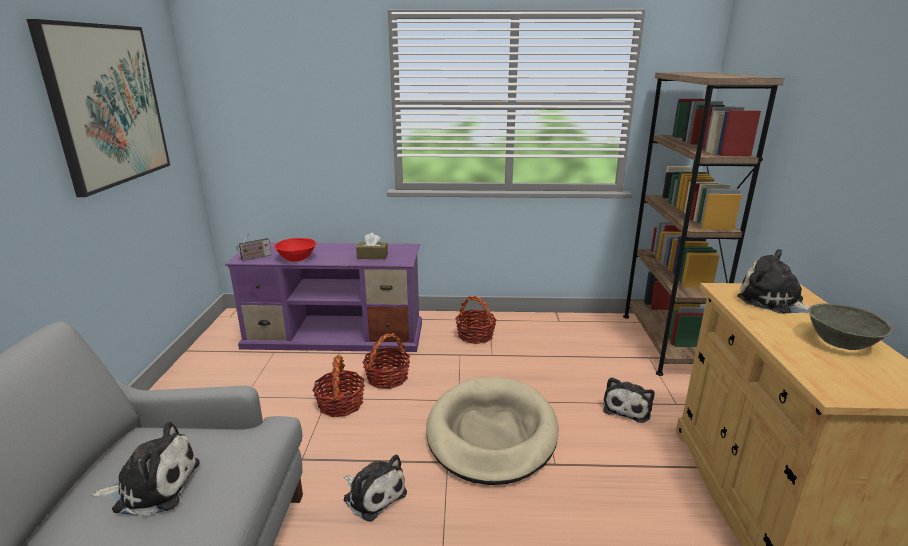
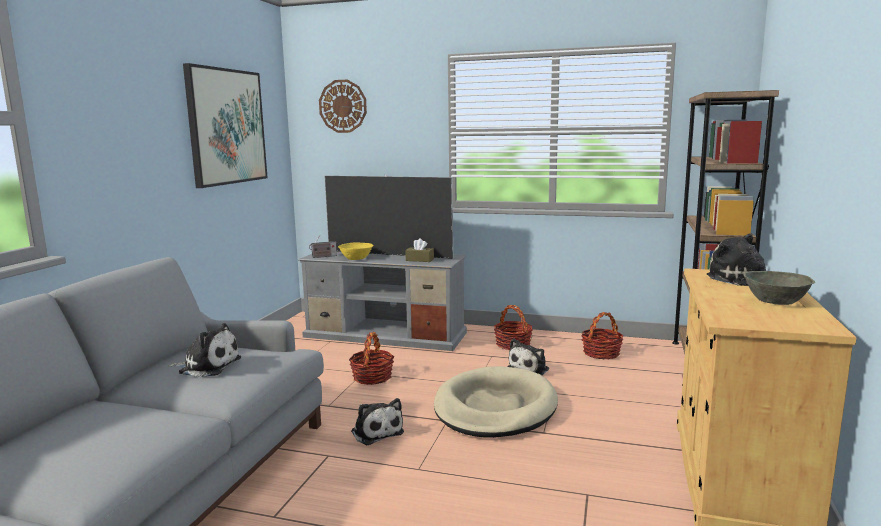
camera: 15 degrees right, 10 degrees down
purple tv stand [225,242,422,352] -> grey tv stand [298,252,467,351]
red bowl [274,238,316,262] -> yellow bowl [338,242,374,260]
basket [362,333,410,389] -> basket moved to [581,312,623,359]
plush toy [603,377,655,423] -> plush toy moved to [507,339,549,375]
none -> wall clock [319,80,367,133]
none -> television [325,175,453,259]

